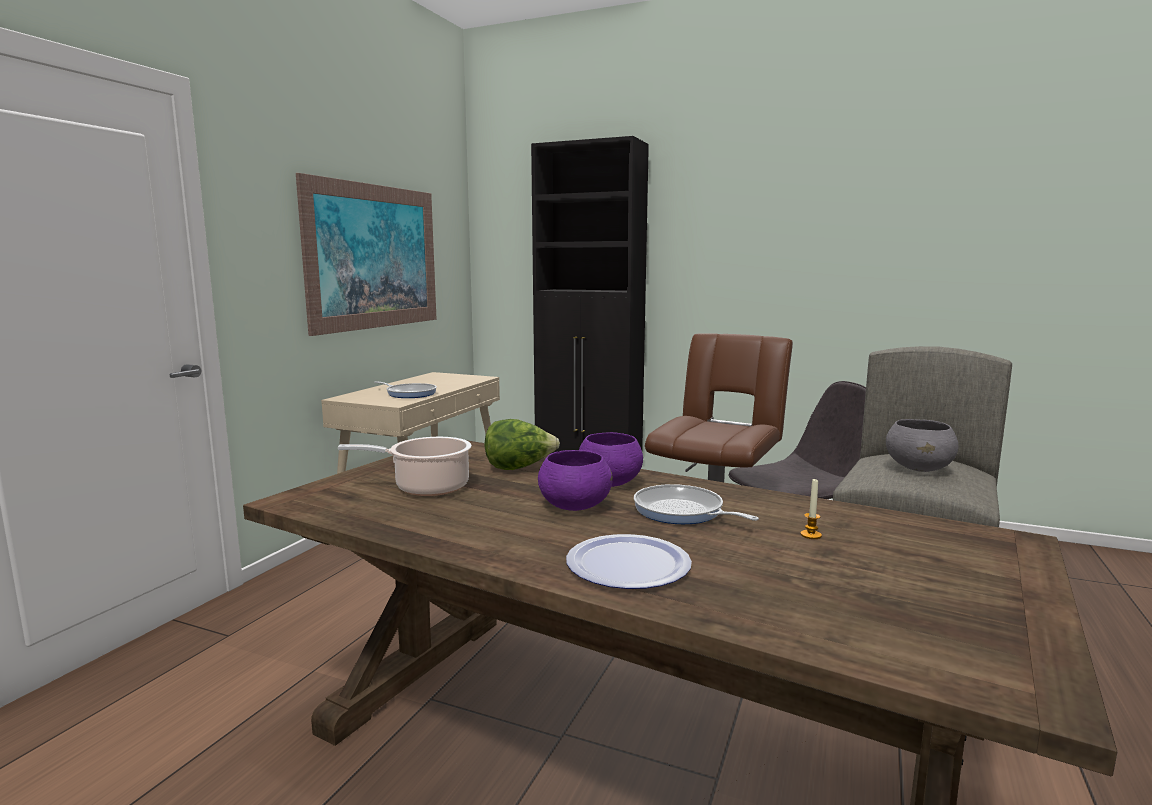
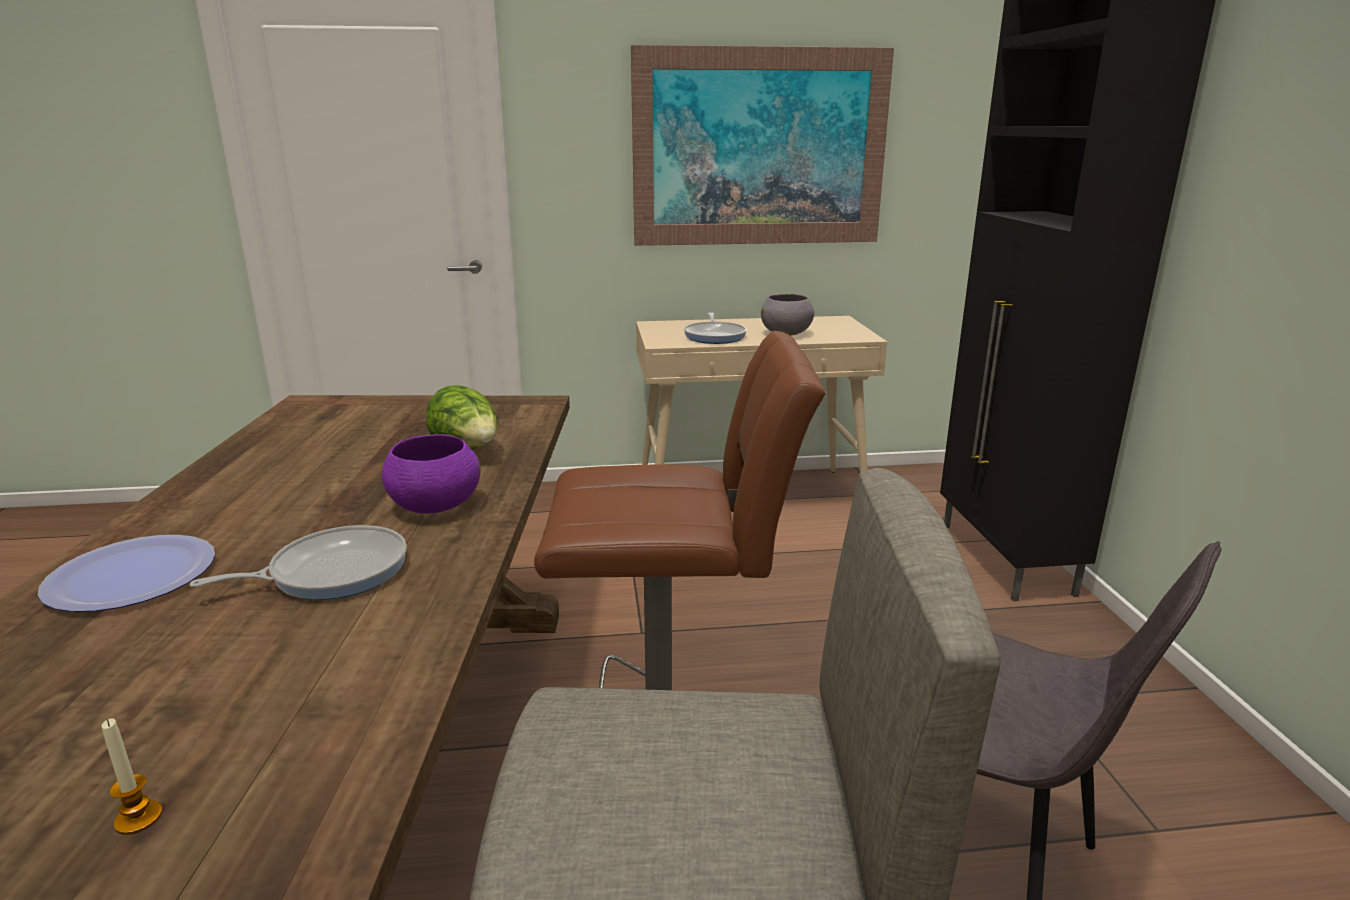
camera: 60 degrees right, 10 degrees up
cooking pot [338,437,472,496] -> none
purple bowl [538,450,613,511] -> none
frying pan [634,484,759,524] -> frying pan turned 45 degrees clockwise [189,525,407,600]
candle [801,478,822,539] -> candle moved to [102,719,162,835]
grey bowl [886,419,958,472] -> grey bowl moved to [761,294,814,336]

